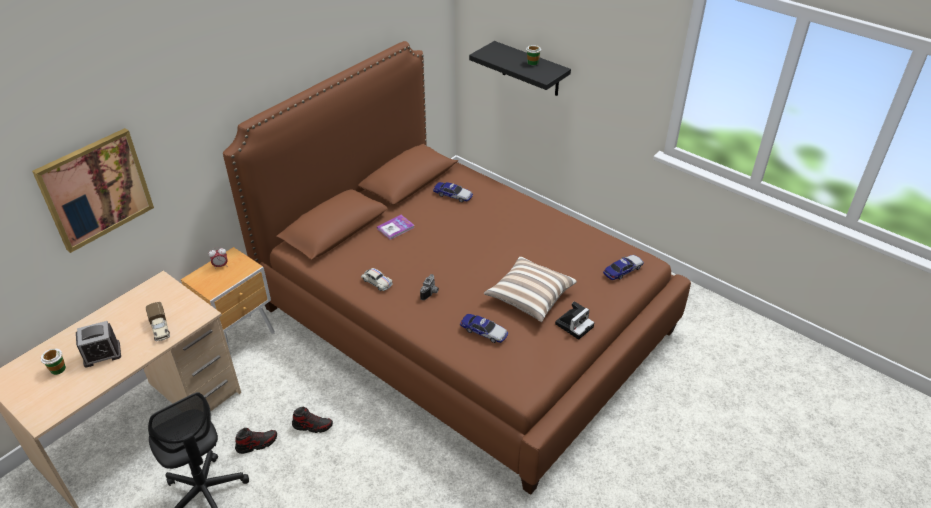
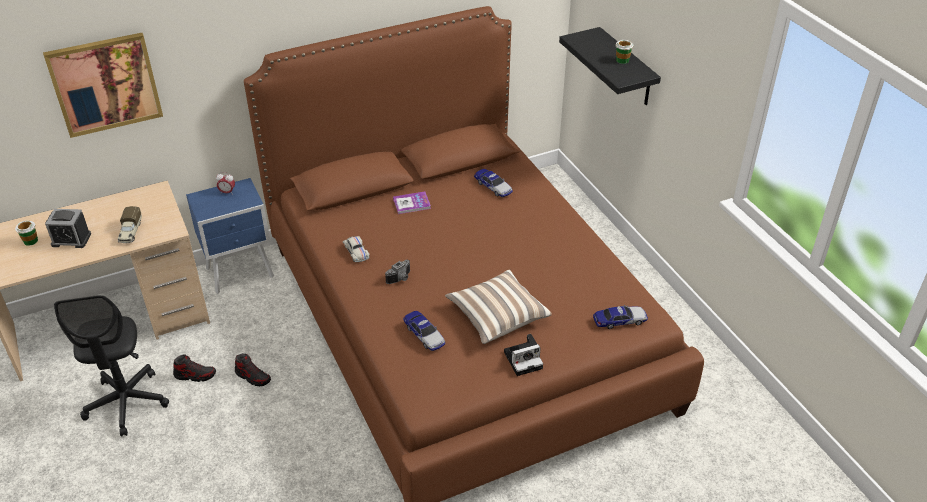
camera: 25 degrees right, 0 degrees up
brown nightstand [181,247,275,359] -> blue nightstand [186,178,274,294]

